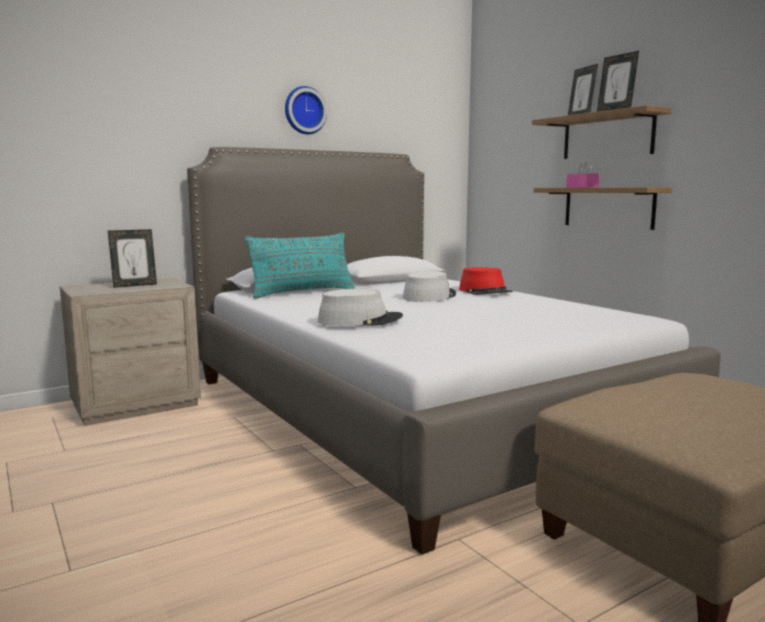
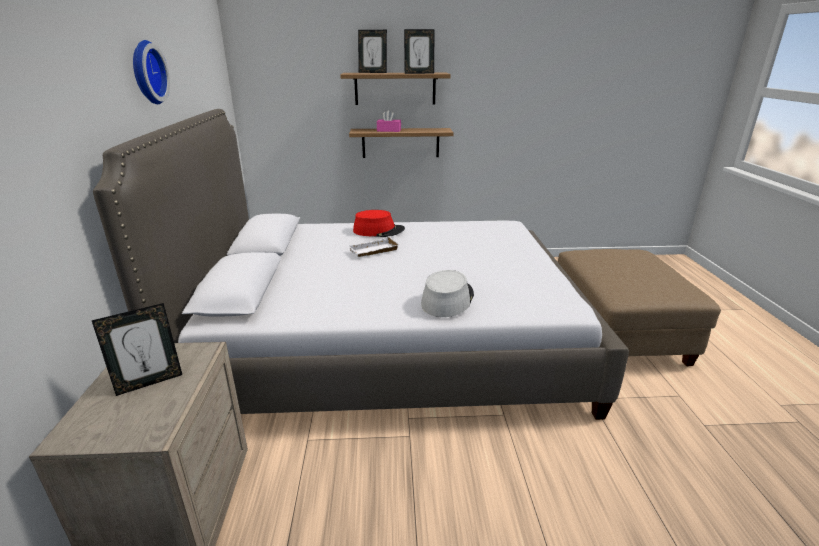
camera: 60 degrees left, 15 degrees up
picture frame [108,229,157,288] -> picture frame turned 60 degrees clockwise [92,303,182,396]
turquoise pillow [245,233,355,299] -> none
grey hat [403,271,456,302] -> white tray [348,236,400,257]

